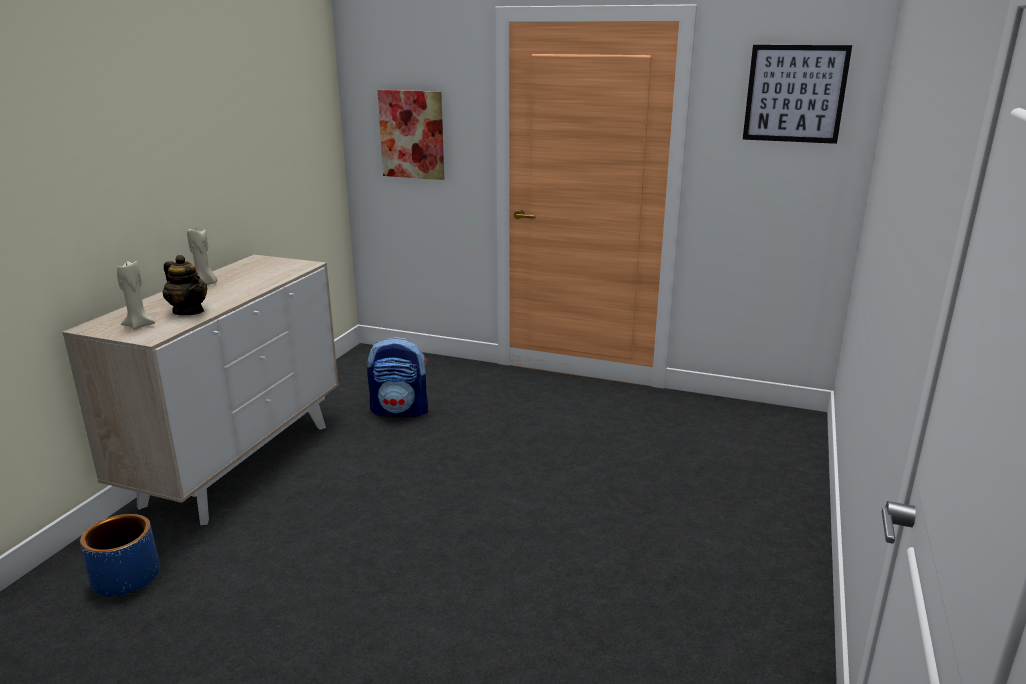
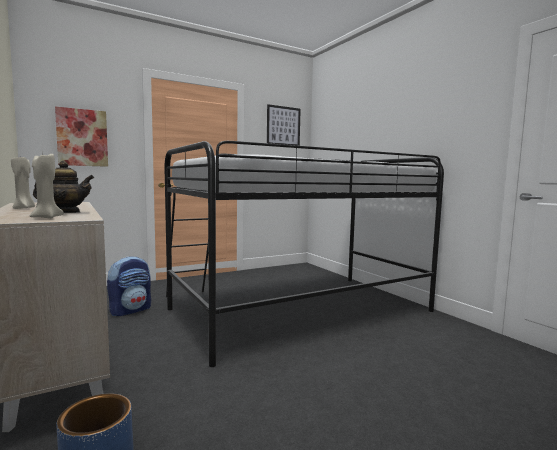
camera: 50 degrees left, 15 degrees down
none -> black bed [164,141,444,367]

